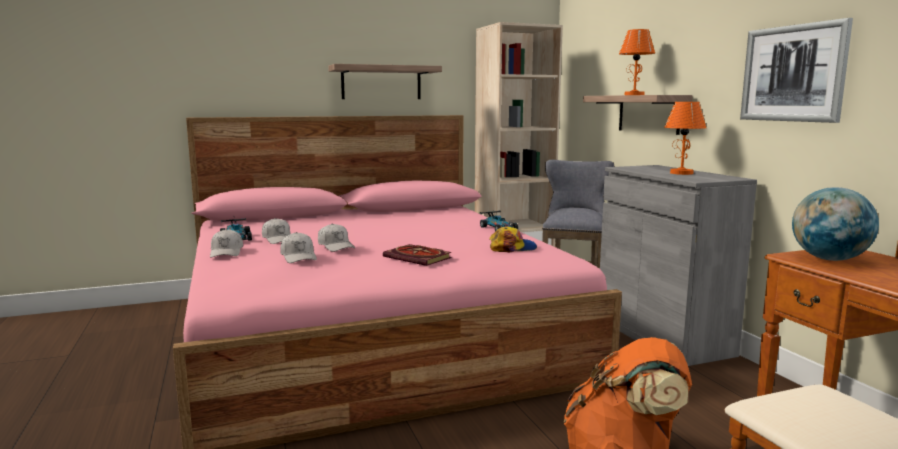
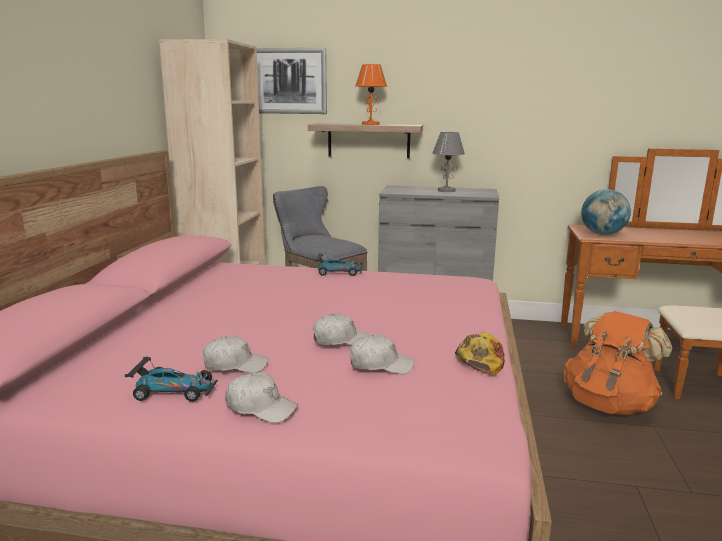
camera: 60 degrees left, 5 degrees up
shelf [328,64,442,99] -> none
book [383,244,452,266] -> none
cap [489,226,537,252] -> cap moved to [455,333,505,375]
orange table lamp [664,102,706,175] -> grey table lamp [432,132,465,192]
picture [740,18,853,123] -> picture moved to [256,48,327,114]

